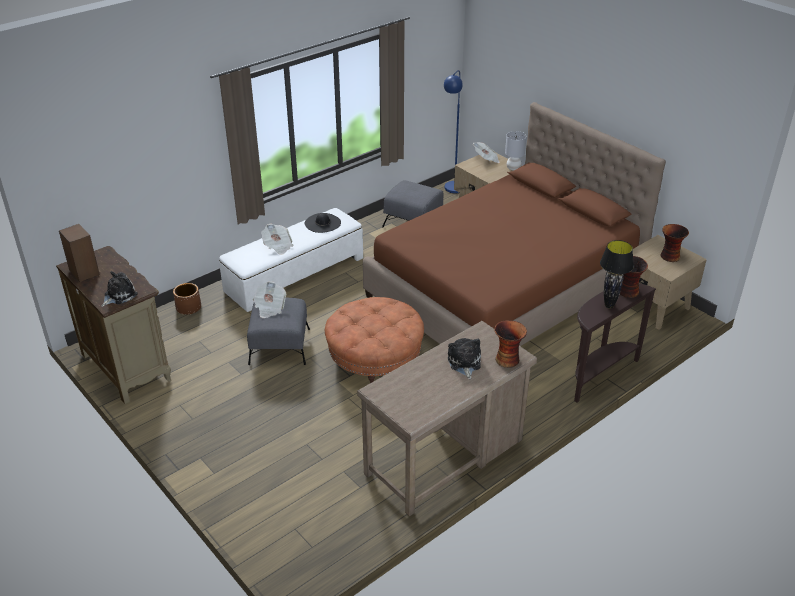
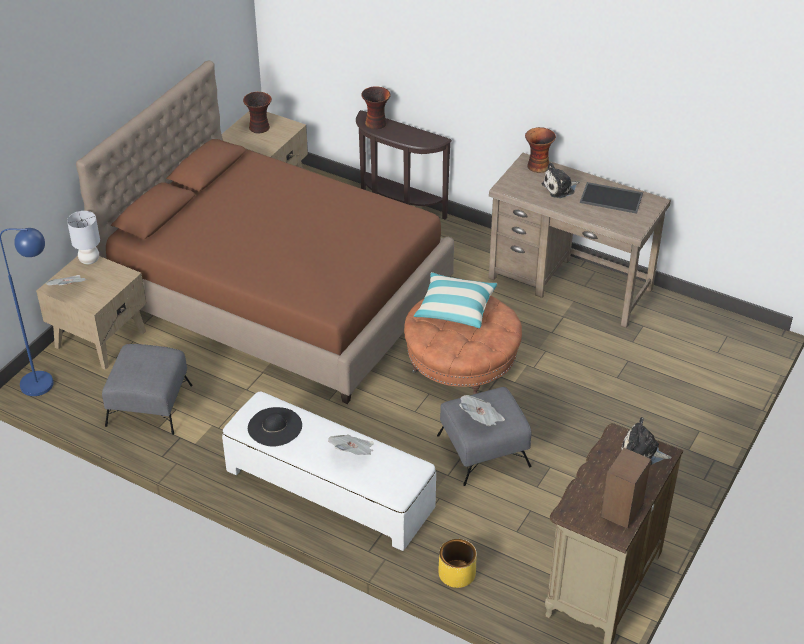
camera: 110 degrees left, 5 degrees up
brown planter [173,283,201,315] -> yellow planter [438,539,477,588]
black table lamp [600,240,634,309] -> none
none -> pillow [414,272,497,328]
none -> tray [580,182,643,214]

